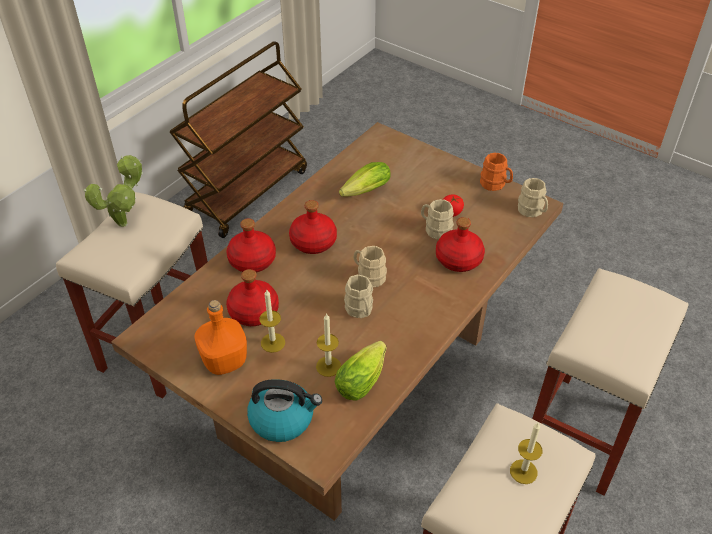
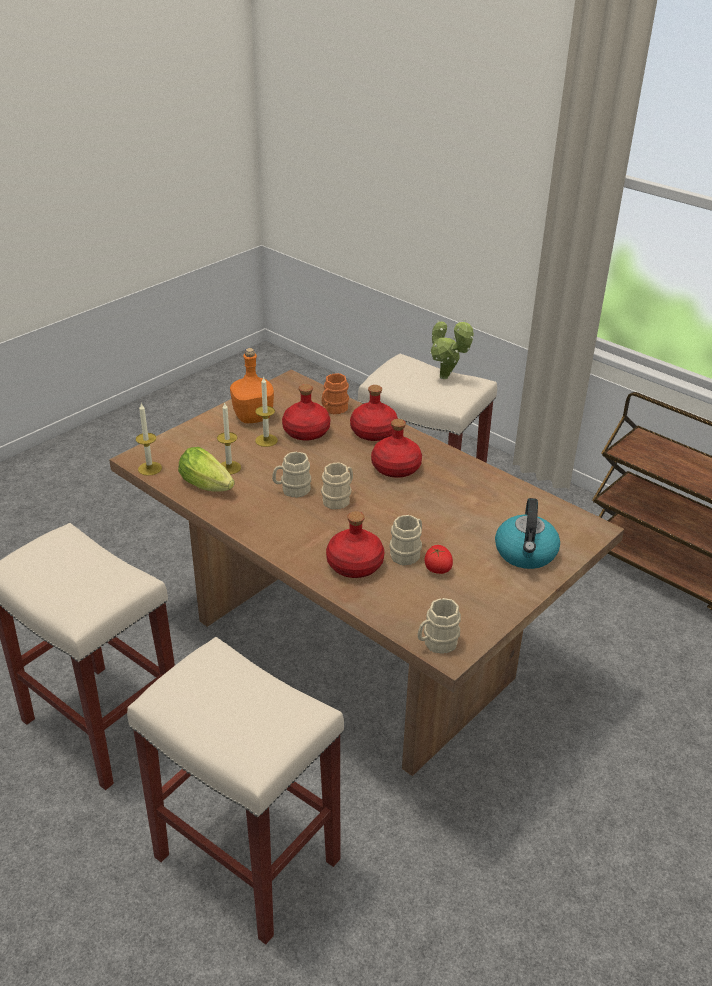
camera: 95 degrees right, 10 degrees down
kettle [247,379,322,442] -> kettle moved to [495,498,560,569]
lettuce [339,162,390,197] -> none
orange mug [480,153,513,191] -> orange mug moved to [322,373,349,414]
candle [510,423,542,484] -> candle moved to [136,404,162,476]

